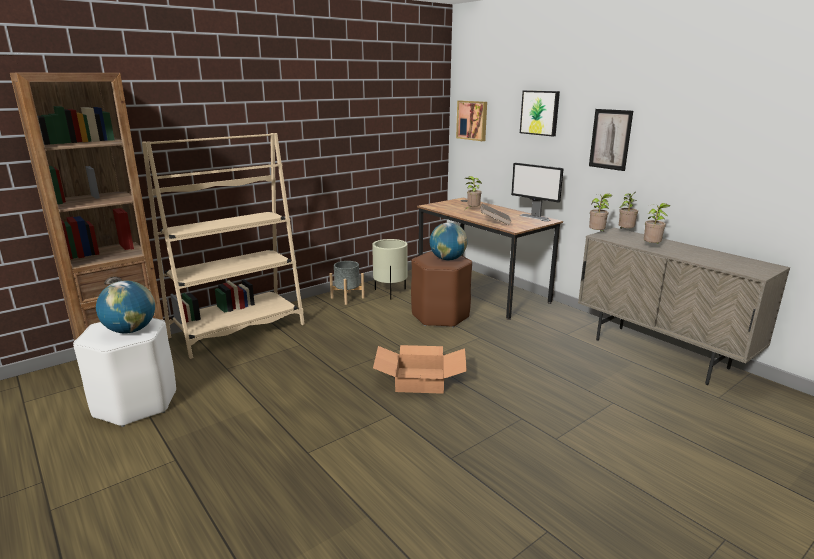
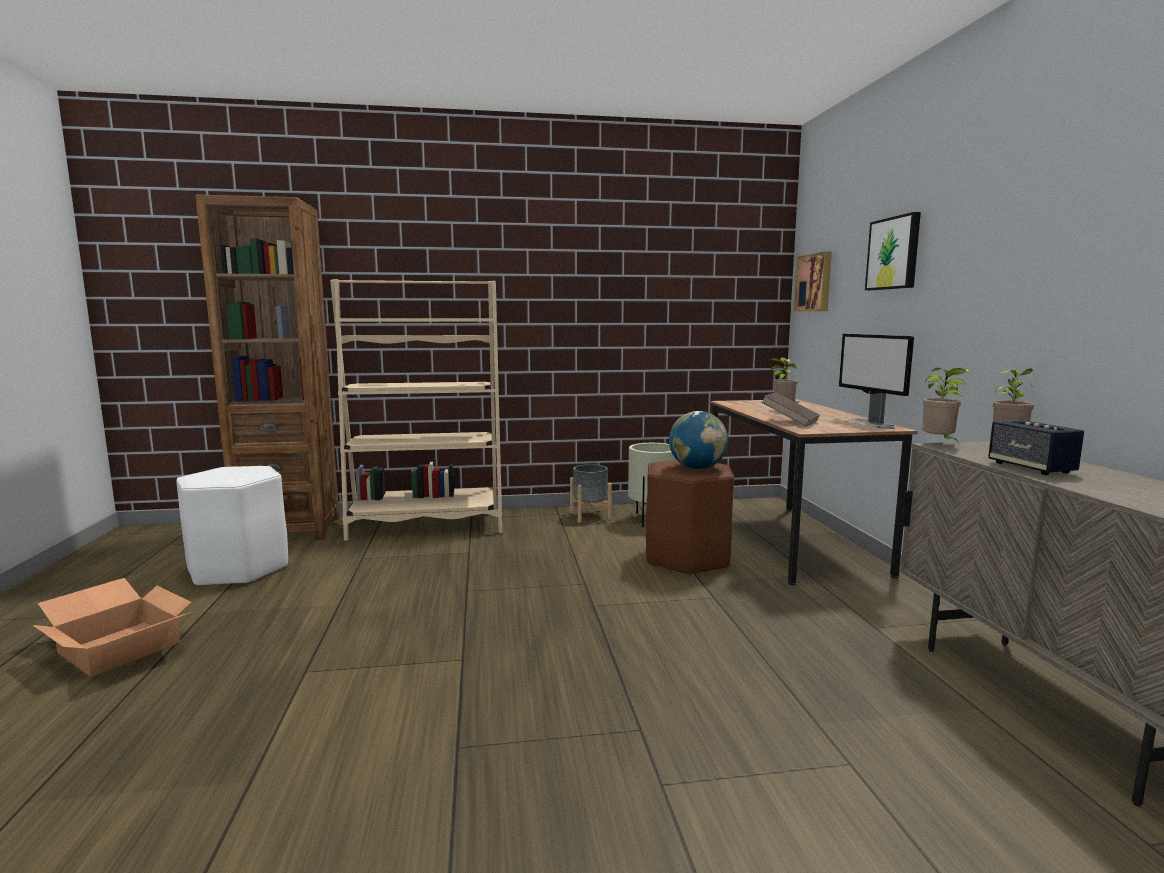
camera: 30 degrees right, 10 degrees down
globe [96,281,155,333] -> none
cardboard box [373,345,467,394] -> cardboard box moved to [33,578,192,677]
picture [589,109,633,171] -> none
potted plant [644,203,671,244] -> speaker [988,420,1084,475]

